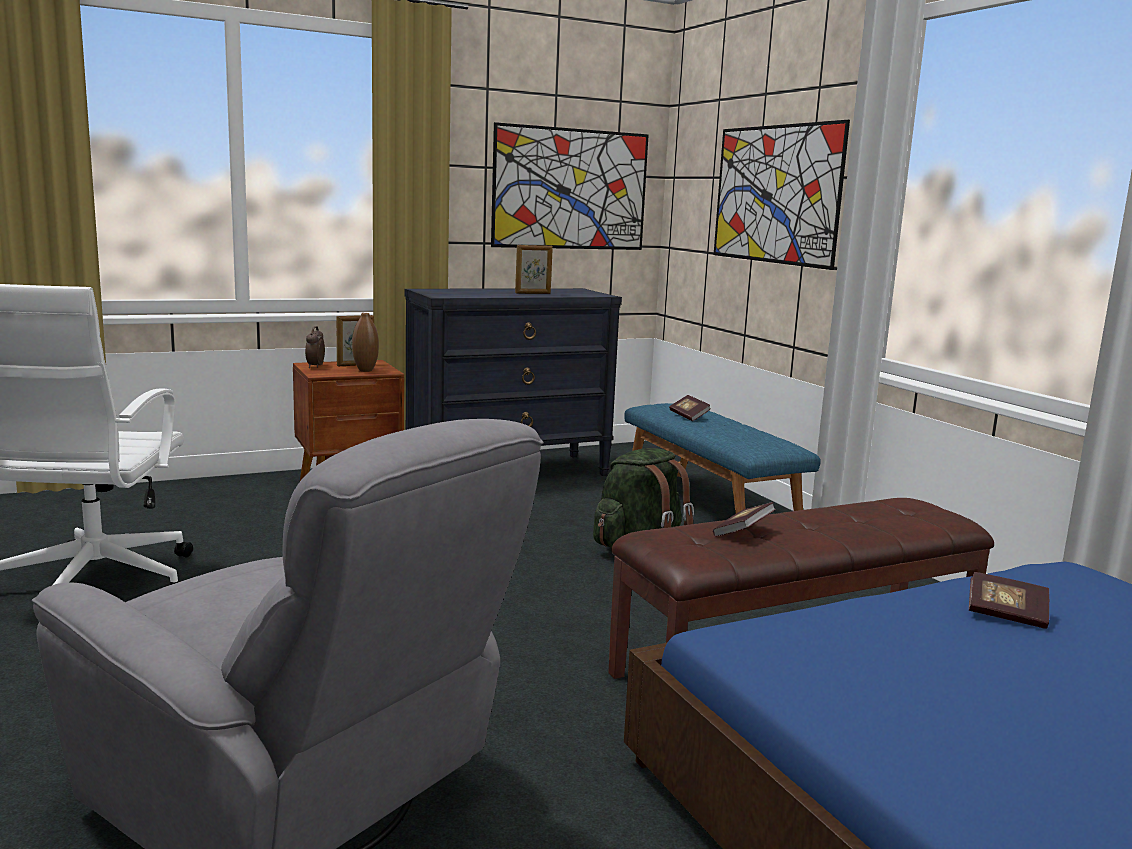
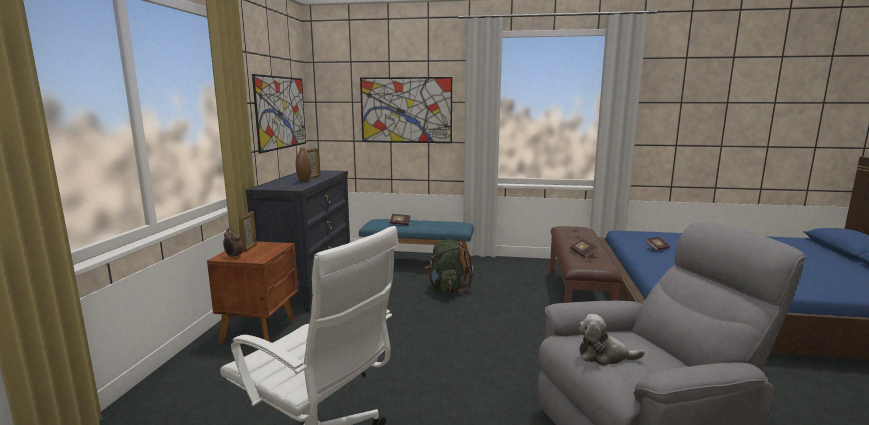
camera: 55 degrees left, 0 degrees up
brown vase [352,313,379,372] -> brown vase moved to [296,148,312,182]
none -> plush toy [577,314,645,366]

